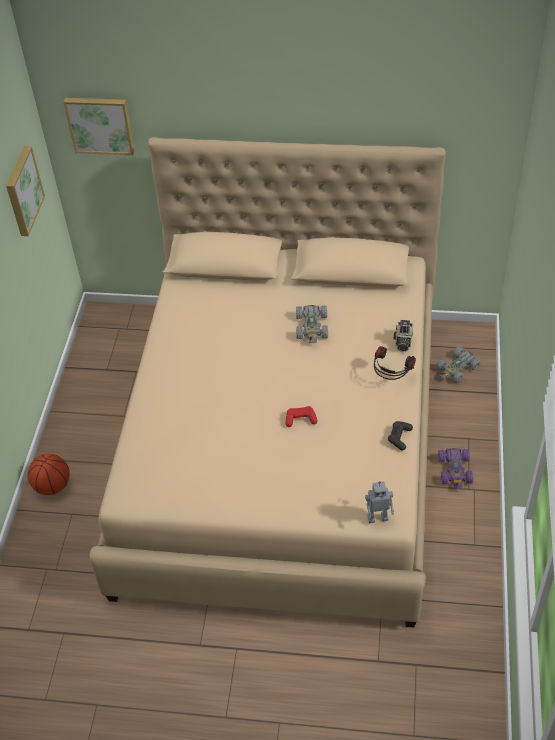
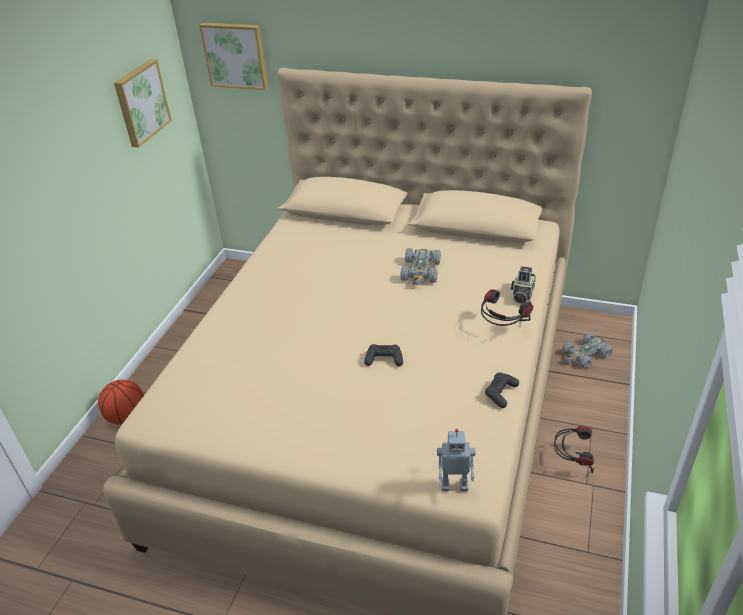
camera: 10 degrees right, 10 degrees down
red game controller [285,406,318,427] -> black game controller [364,344,403,366]
purple toy car [438,448,473,489] -> headphones [554,426,594,473]

